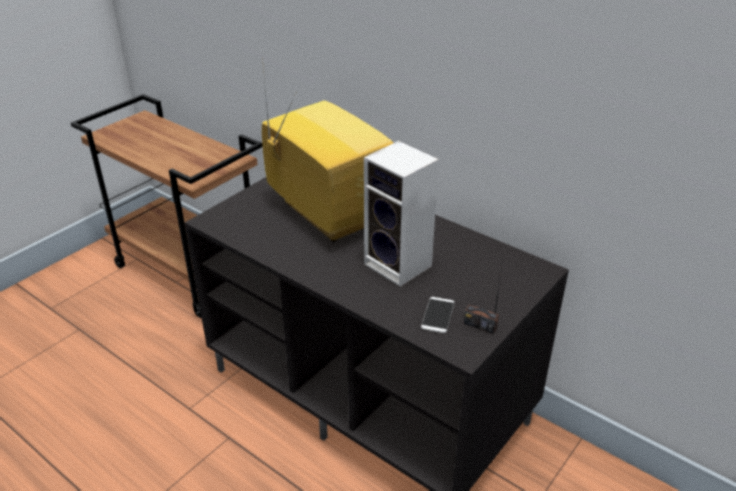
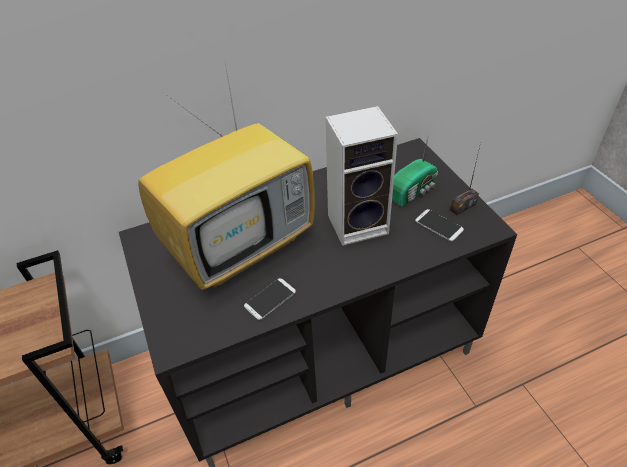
camera: 60 degrees left, 10 degrees up
television [262,58,394,242] -> television turned 150 degrees clockwise [138,52,315,290]
none -> phone [244,278,296,320]
none -> radio [392,133,438,207]

